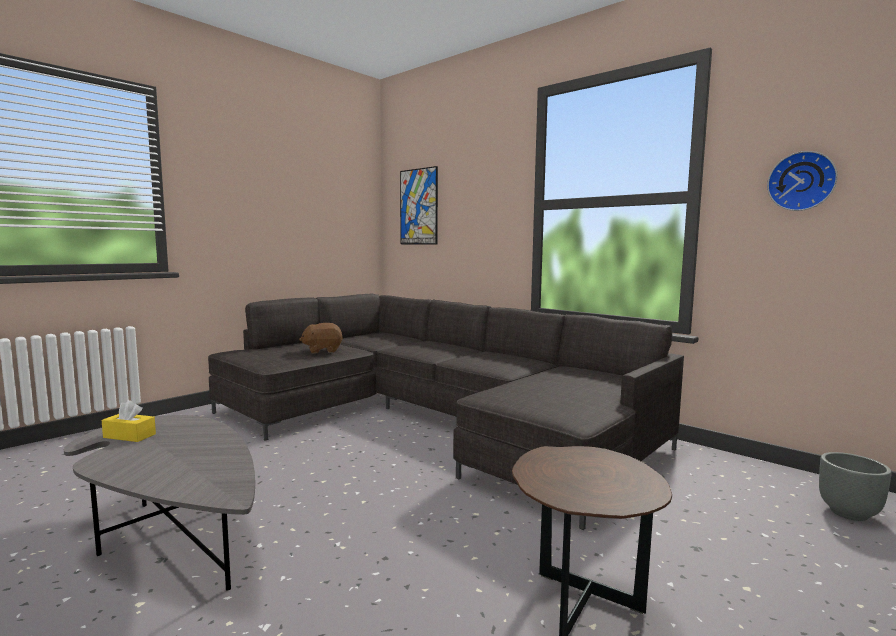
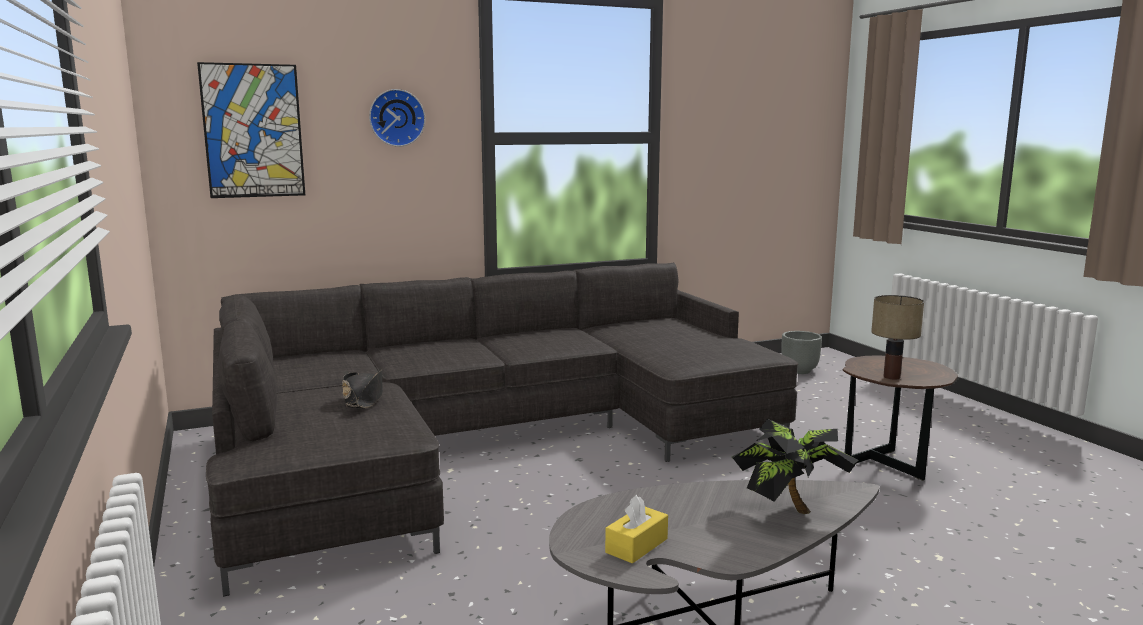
camera: 65 degrees left, 5 degrees up
brown plush toy [299,323,343,354] -> black hat [342,369,383,409]
wall clock [767,151,838,211] -> wall clock moved to [369,89,425,147]
none -> potted plant [732,419,859,514]
none -> table lamp [871,295,924,379]

